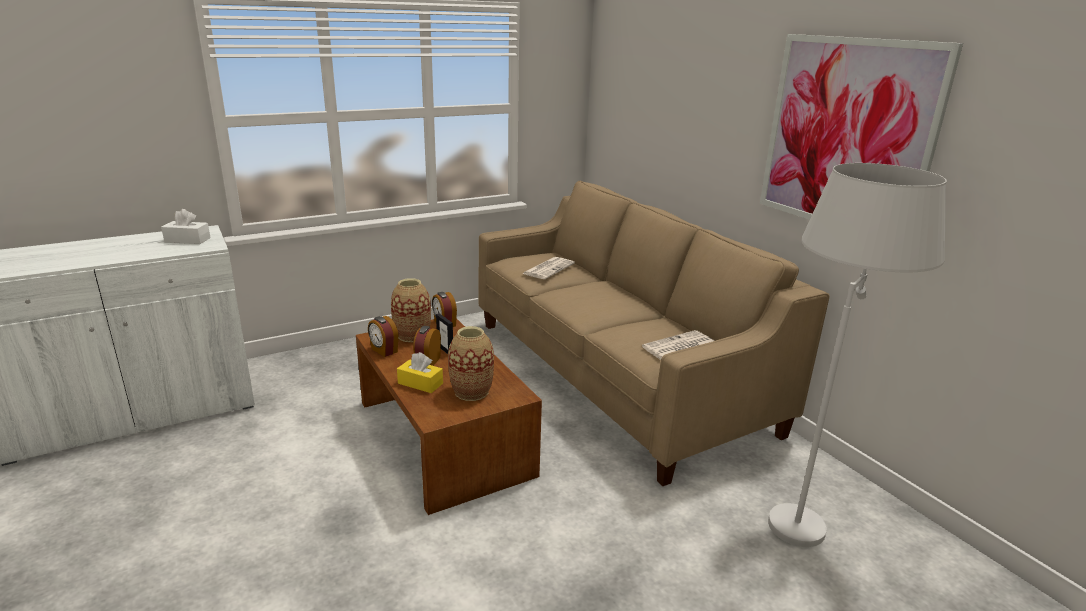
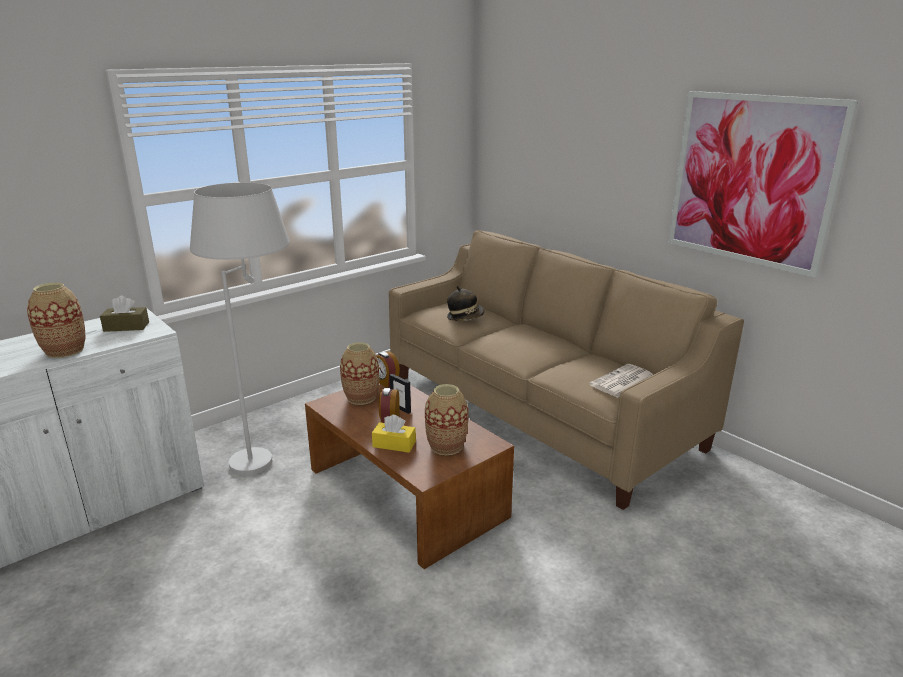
camera: 10 degrees left, 0 degrees up
white tissue box [161,209,211,244] -> brown tissue box [100,296,149,332]
alarm clock [368,316,398,357] -> none
newspaper [522,257,575,279] -> hat [447,286,484,321]
white floor lamp [768,163,947,547] -> white floor lamp moved to [190,182,290,476]
none -> vase [27,282,86,358]

